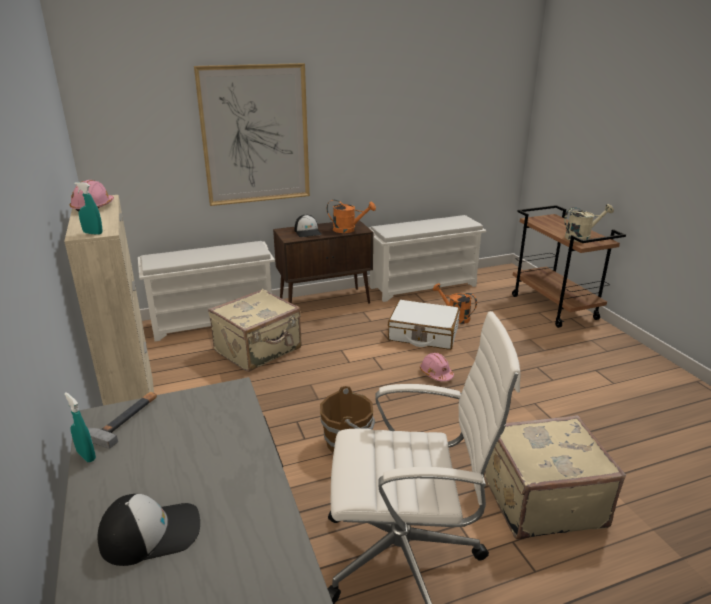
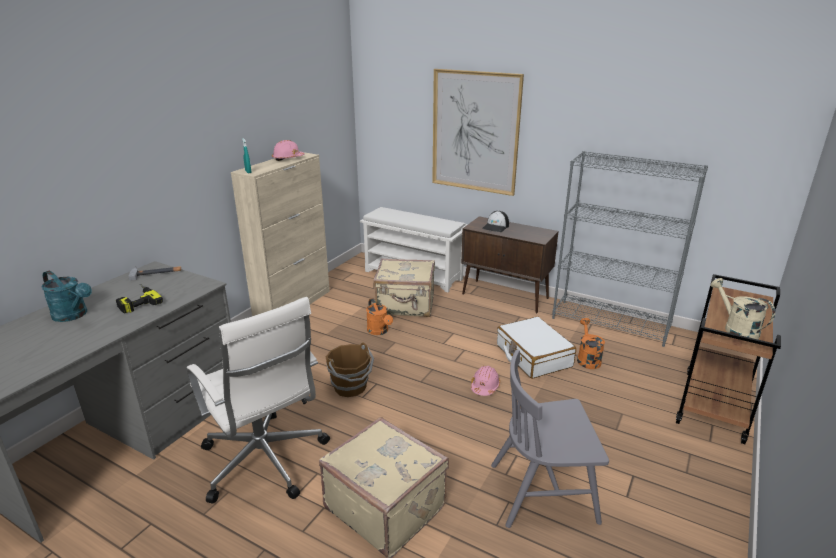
camera: 50 degrees right, 0 degrees up
turquoise spray bottle [64,392,96,462] -> none
cap [98,494,200,566] -> turquoise watering can [41,271,92,322]
orange watering can [327,200,376,233] -> orange watering can moved to [366,298,393,335]
white shoe rack [369,215,487,302] -> grey bookcase [552,151,708,347]
beige watering can [564,204,614,242] -> beige watering can turned 150 degrees counterclockwise [710,278,775,339]
none -> power drill [116,284,163,313]
none -> grey chair [491,350,609,528]

